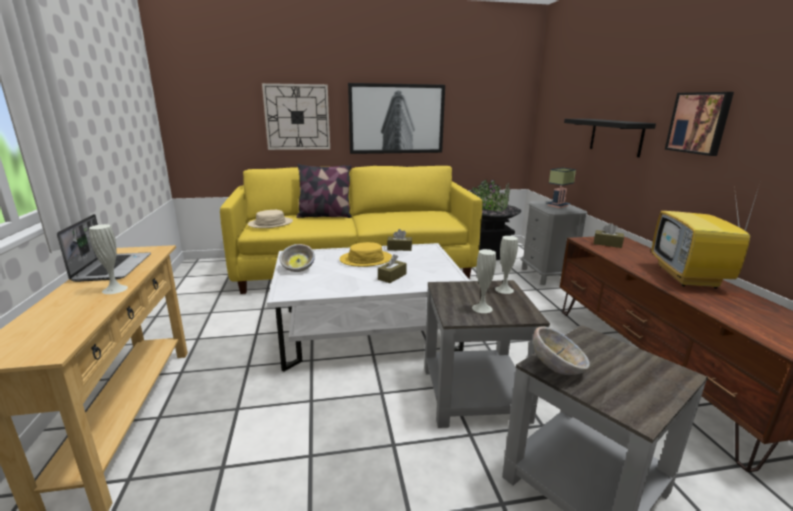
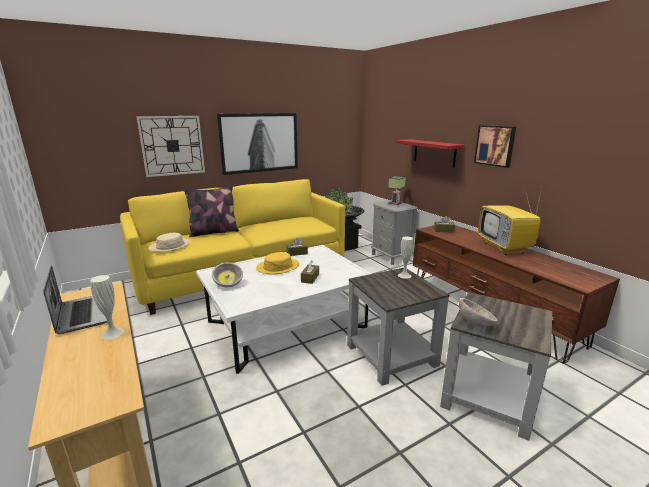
camera: 20 degrees left, 0 degrees up
white vase [472,249,496,313] -> none
black shelf [564,119,656,157] -> red shelf [396,139,464,168]

